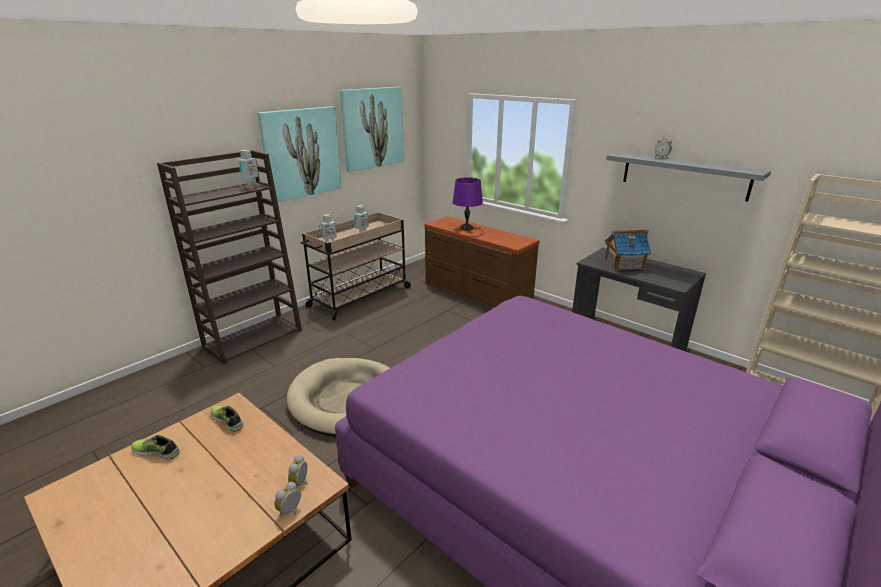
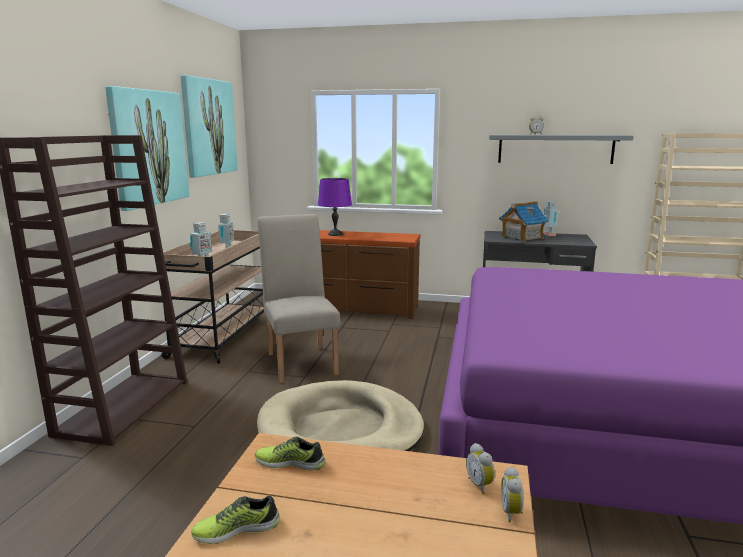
camera: 30 degrees left, 10 degrees down
toy robot [238,150,260,189] -> toy robot moved to [543,201,559,236]
none -> beige chair [258,214,340,383]

